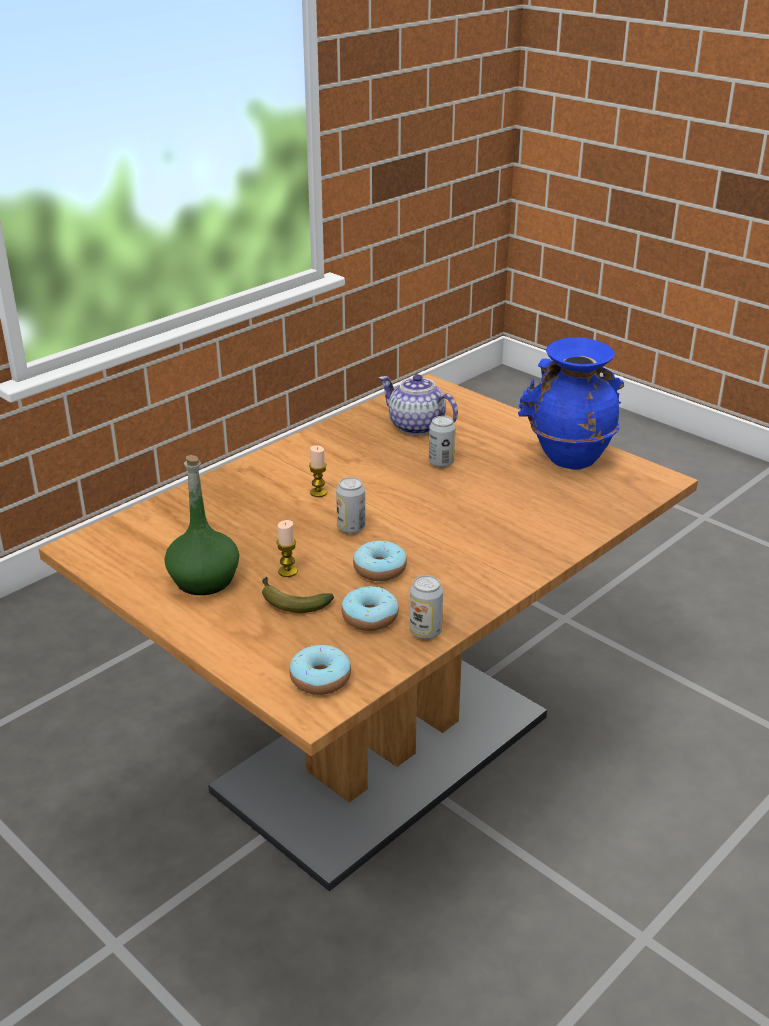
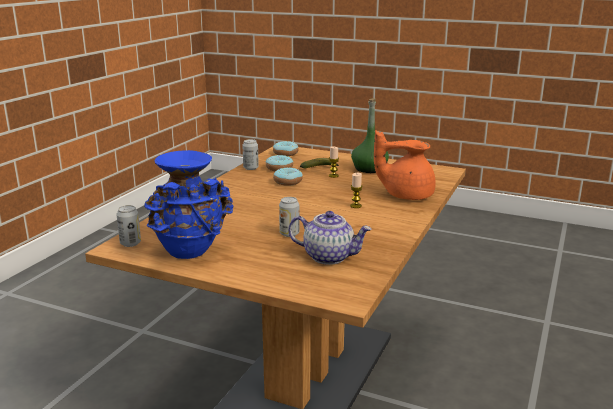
camera: 160 degrees right, 10 degrees down
can [336,477,365,534] -> can moved to [116,205,141,247]
none -> orange teapot [374,130,436,200]

